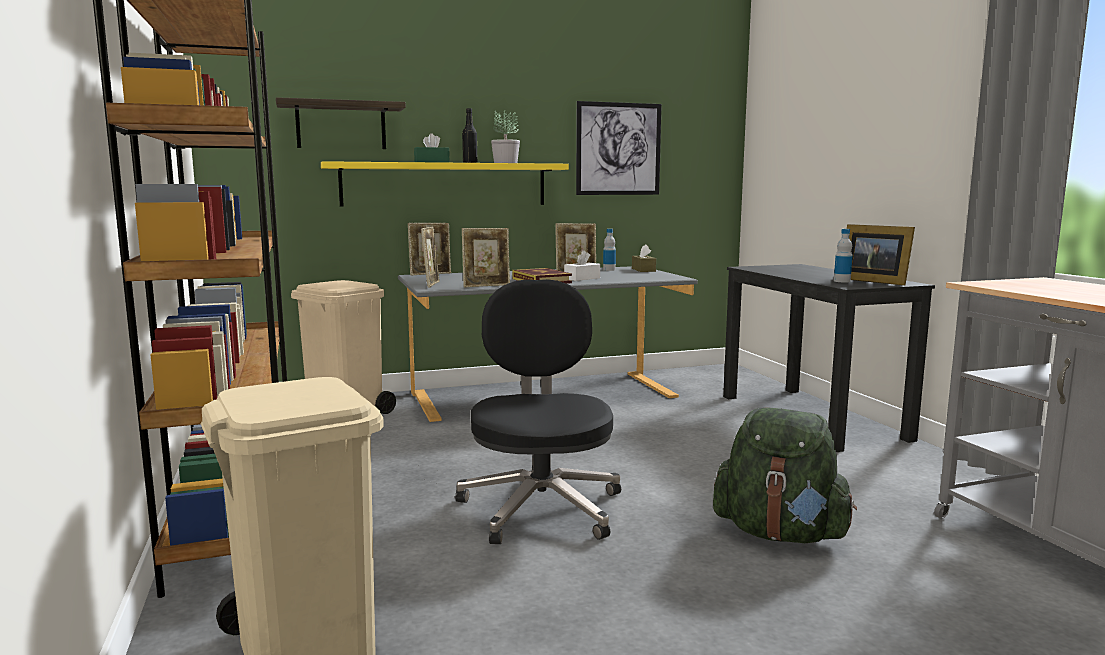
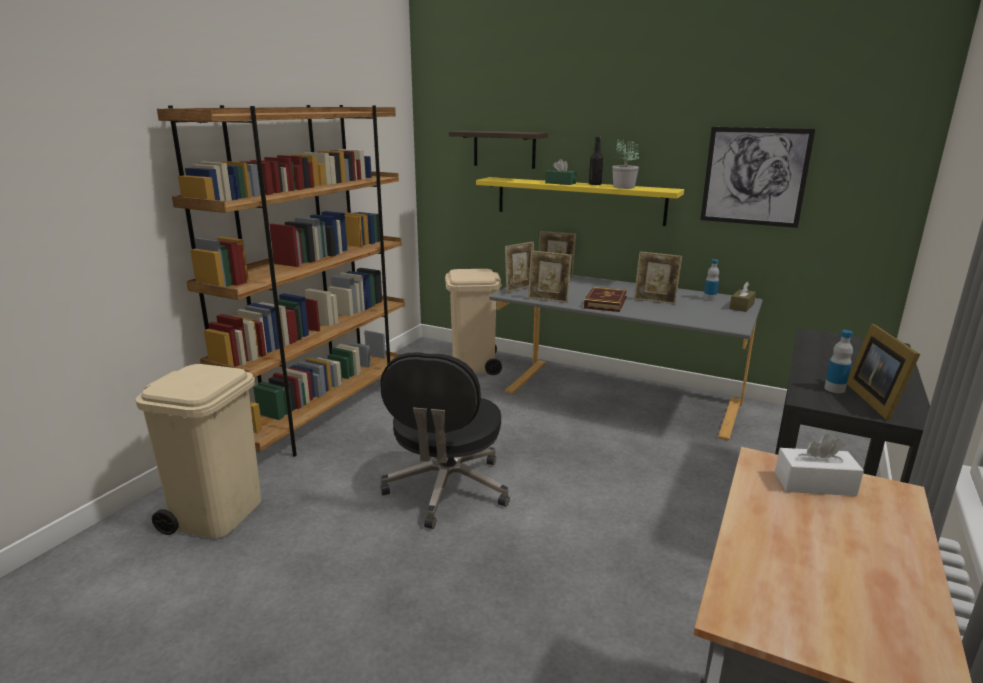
camera: 45 degrees right, 10 degrees up
black office chair [455,279,621,544] -> black office chair turned 150 degrees clockwise [380,352,510,529]
white tissue box [564,250,600,281] -> white tissue box moved to [775,434,864,496]
green backpack [713,407,857,543] -> none

